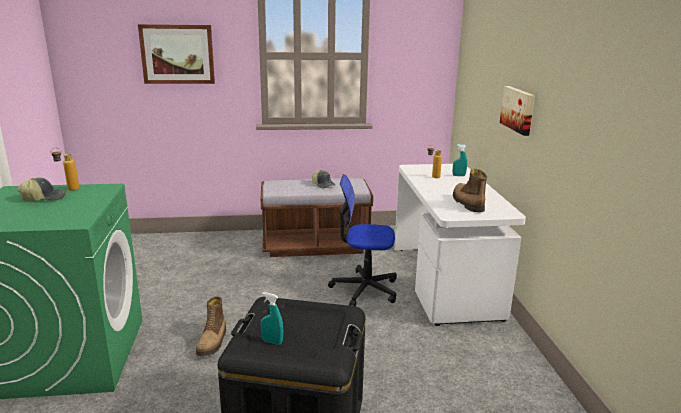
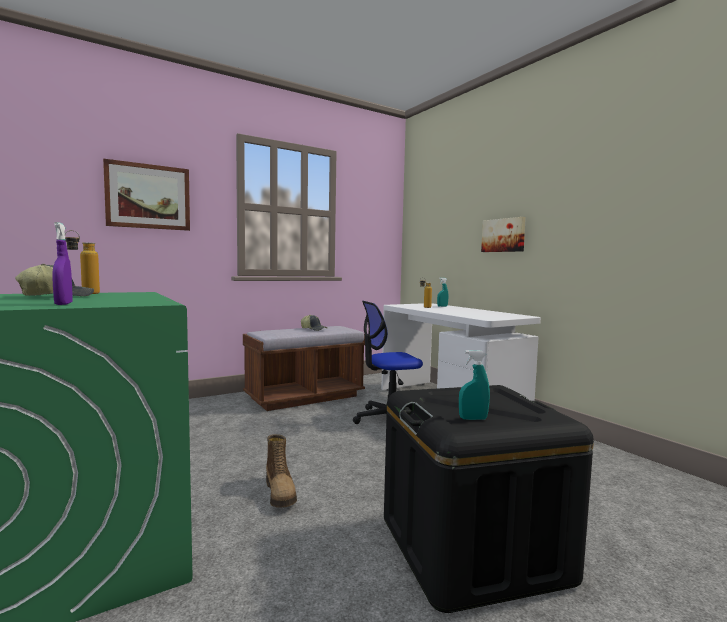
camera: 25 degrees left, 15 degrees down
boot [453,169,487,212] -> none
none -> purple spray bottle [52,222,73,305]

